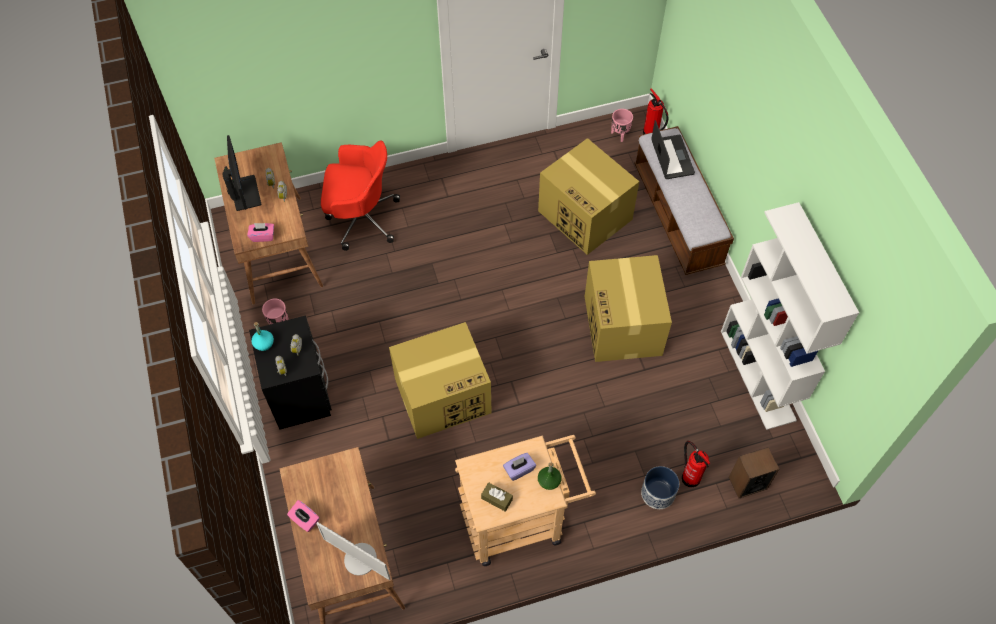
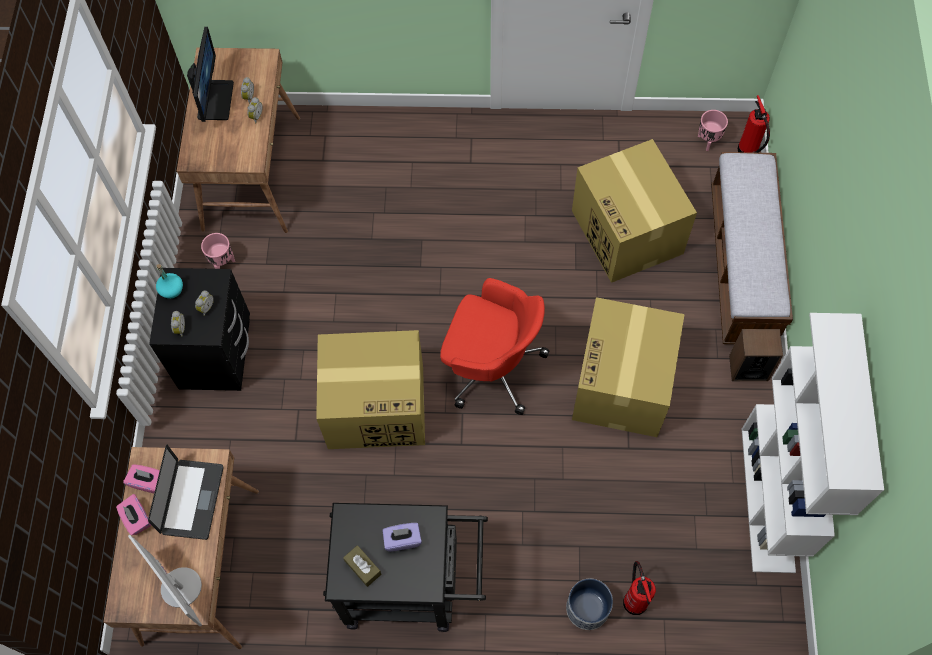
camera: 20 degrees right, 5 degrees up
pink tissue box [247,223,274,242] -> pink tissue box moved to [123,464,160,493]
red office chair [321,140,400,251] -> red office chair moved to [440,278,550,415]
beige cart [455,435,596,566] -> black cart [323,503,488,632]
green bottle [538,462,562,490] -> none
laptop [651,120,695,179] -> laptop moved to [148,445,223,540]
speaker [729,447,779,498] -> speaker moved to [729,329,783,381]

